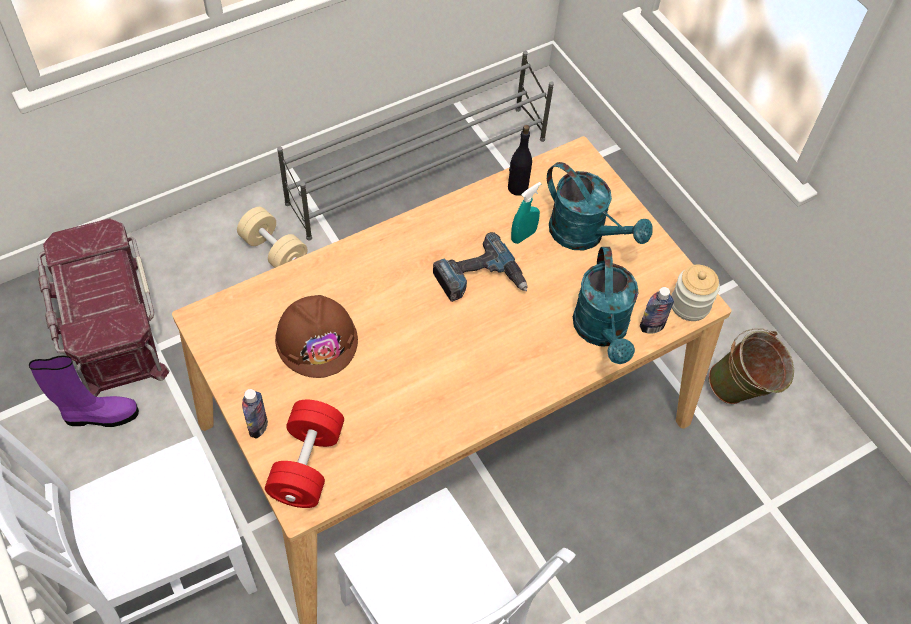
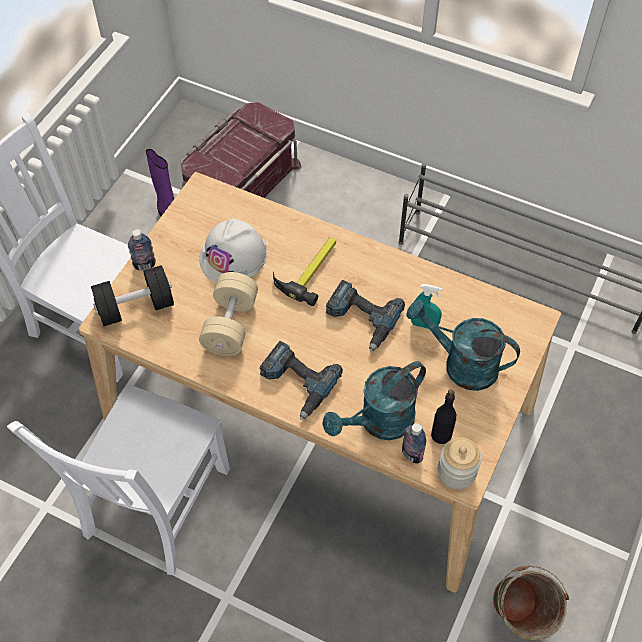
camera: 60 degrees right, 0 degrees up
beige dumbbell [237,207,307,268] -> beige dumbbell moved to [199,272,258,356]
red dumbbell [265,399,344,508] -> black dumbbell [91,265,174,326]
brown hard hat [275,295,358,378] -> white hard hat [199,219,267,283]
black bottle [508,125,532,196] -> black bottle moved to [431,389,456,444]
turquoise watering can [547,162,653,250] -> turquoise watering can turned 105 degrees clockwise [406,300,520,391]
none -> power drill [259,341,343,420]
none -> hammer [273,237,336,306]

